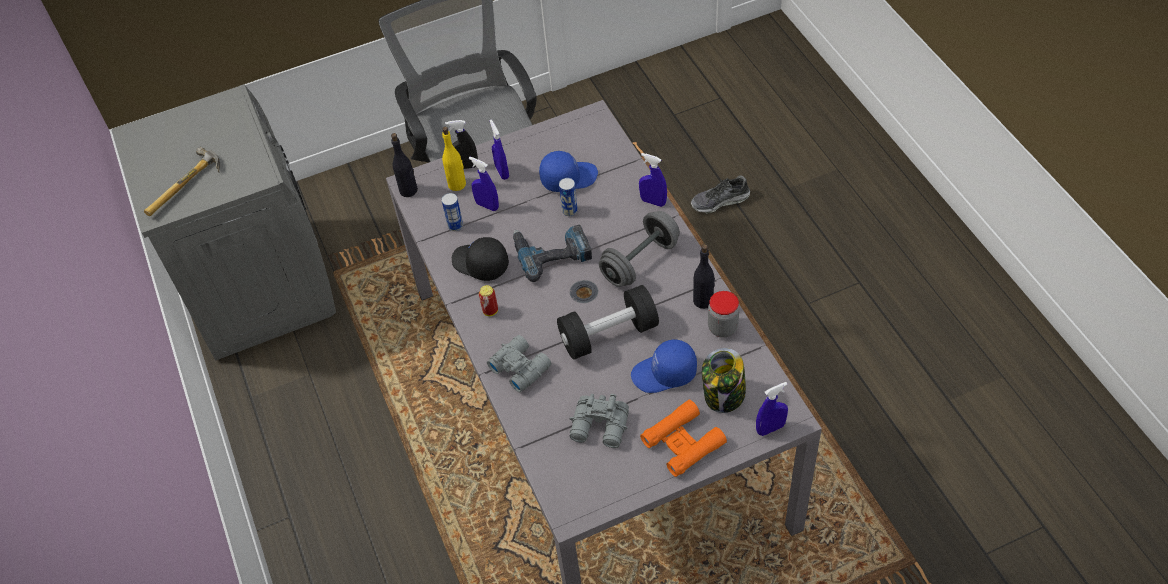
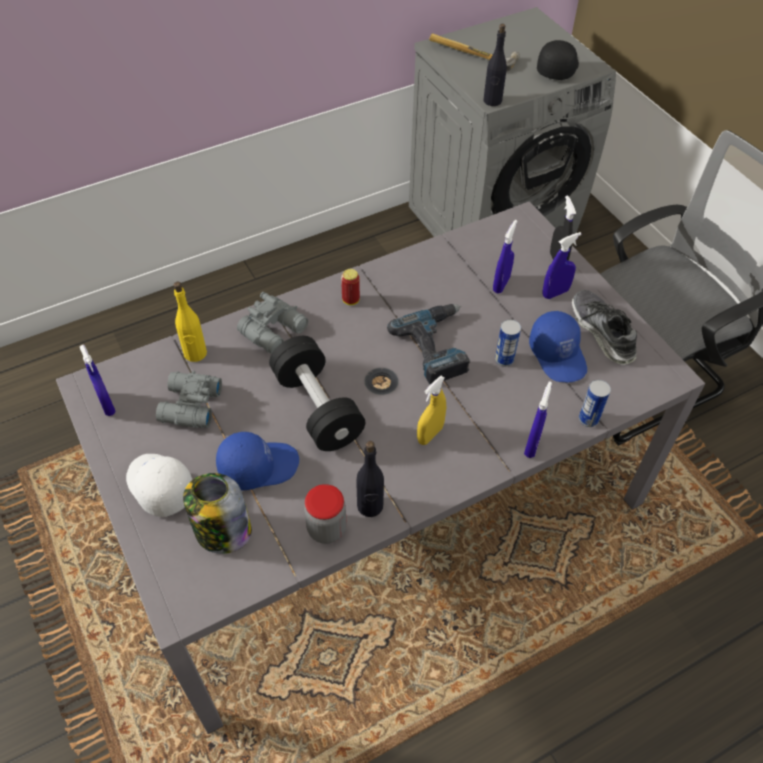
camera: 80 degrees right, 0 degrees up
black bottle [391,133,418,197] -> black bottle moved to [484,24,507,106]
yellow bottle [442,127,466,191] -> yellow bottle moved to [174,282,207,362]
can [442,193,463,231] -> can moved to [579,380,611,427]
black cap [452,237,509,281] -> black cap moved to [537,40,579,80]
grey dumbbell [599,211,680,287] -> yellow spray bottle [417,376,446,445]
blue cap [631,339,697,393] -> blue cap turned 90 degrees clockwise [216,432,299,490]
orange binoculars [640,400,727,477] -> white cap [126,454,192,517]
shoe [691,175,750,214] -> shoe moved to [572,290,637,365]
blue spray bottle [756,382,788,436] -> blue spray bottle moved to [80,345,116,416]

